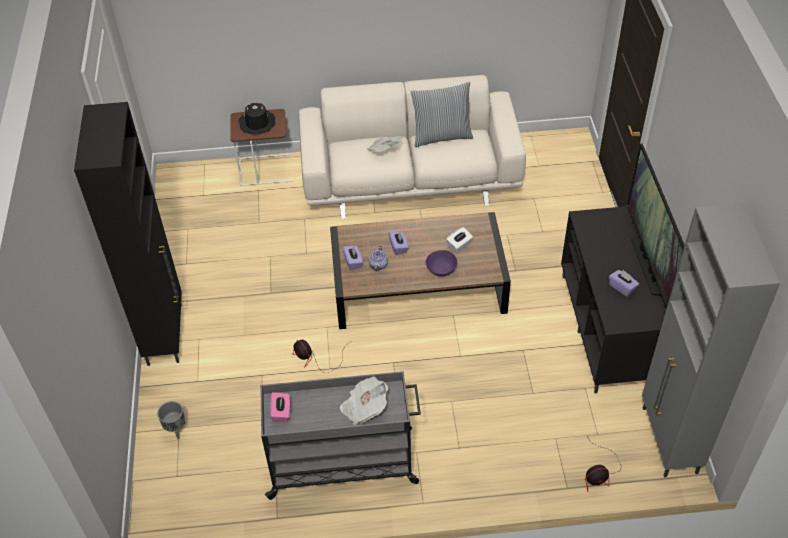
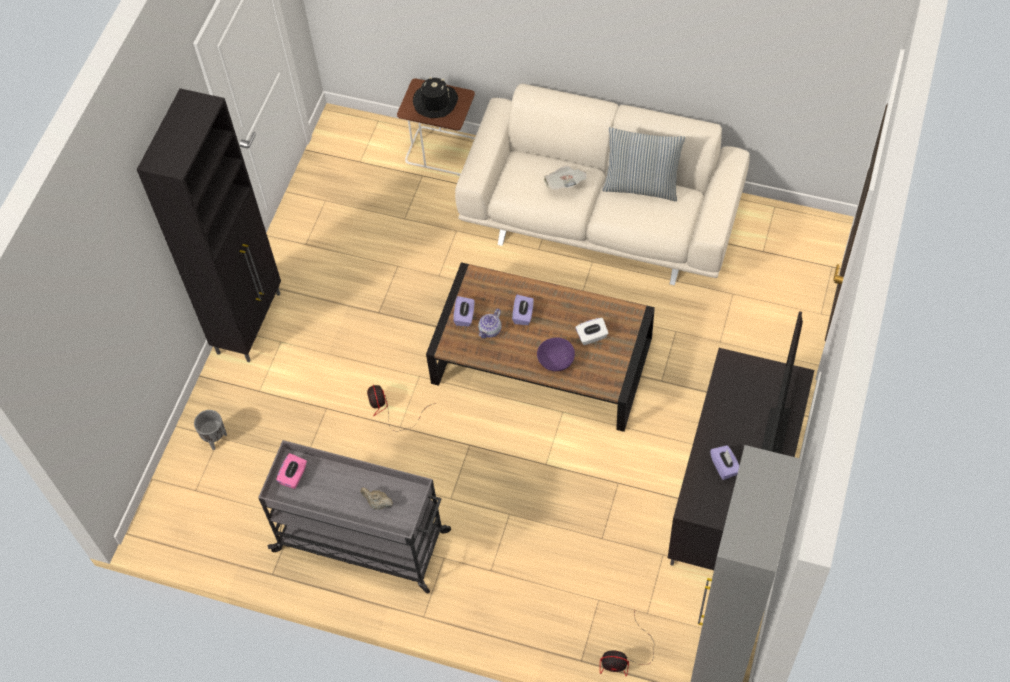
camera: 25 degrees right, 10 degrees up
newspaper [340,377,388,425] -> beige teapot [361,488,393,510]

